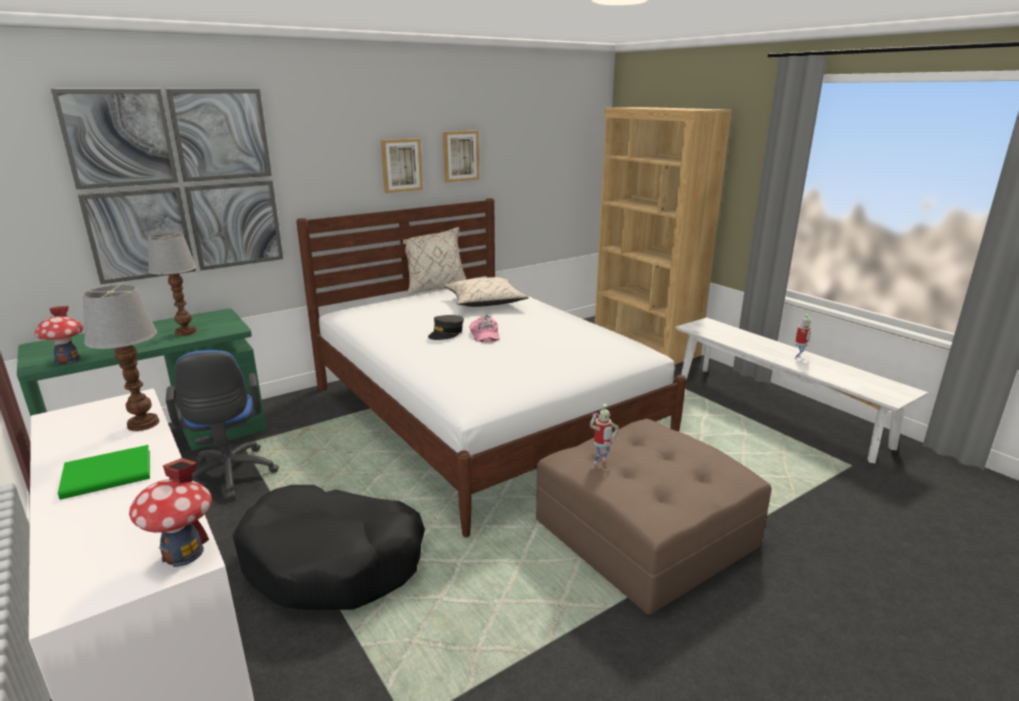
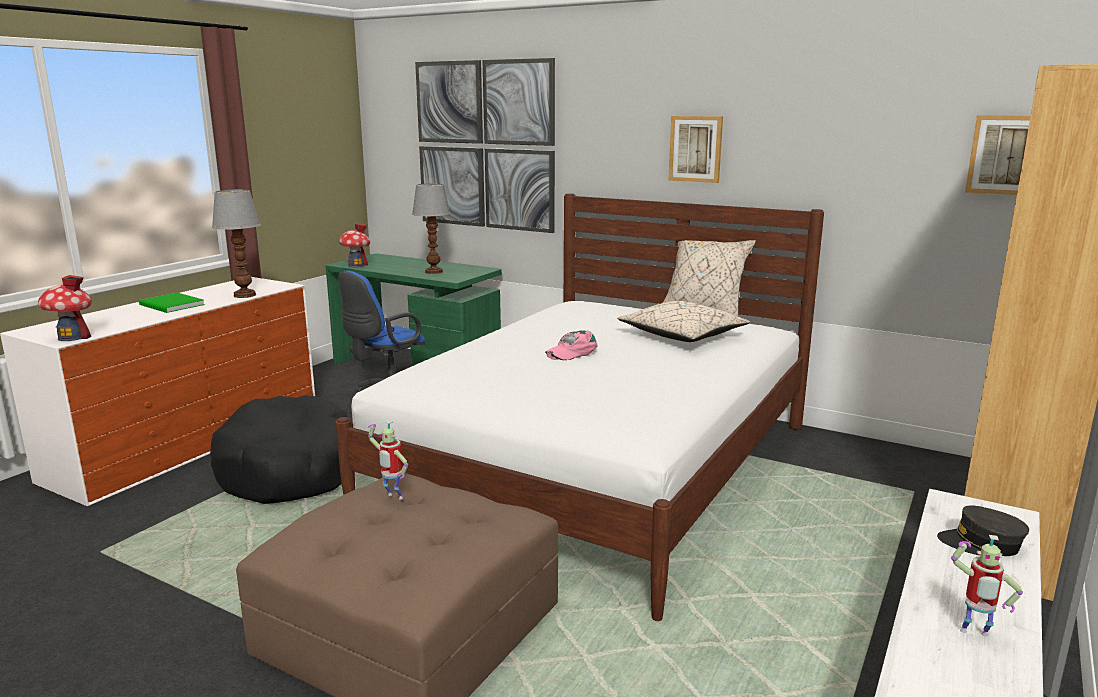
camera: 65 degrees right, 5 degrees down
grey cap [428,315,464,340] -> grey cap moved to [937,505,1029,556]
picture [443,131,480,182] -> picture moved to [965,115,1031,195]

